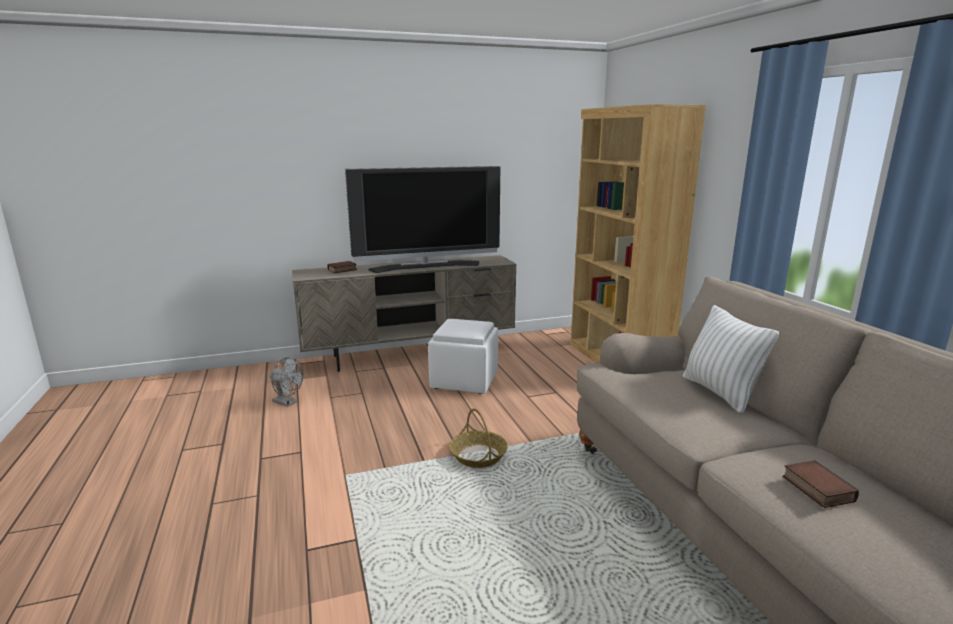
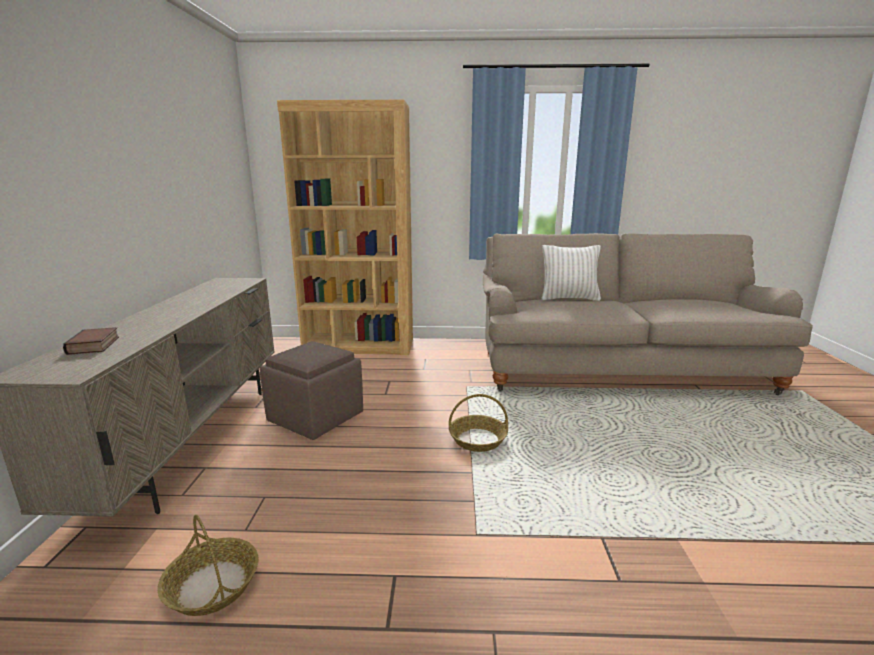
camera: 70 degrees left, 0 degrees up
grey fan [269,357,303,407] -> basket [158,515,259,616]
television [345,166,500,273] -> none
white ottoman [428,319,498,394] -> brown ottoman [260,341,363,440]
book [783,460,859,508] -> none

